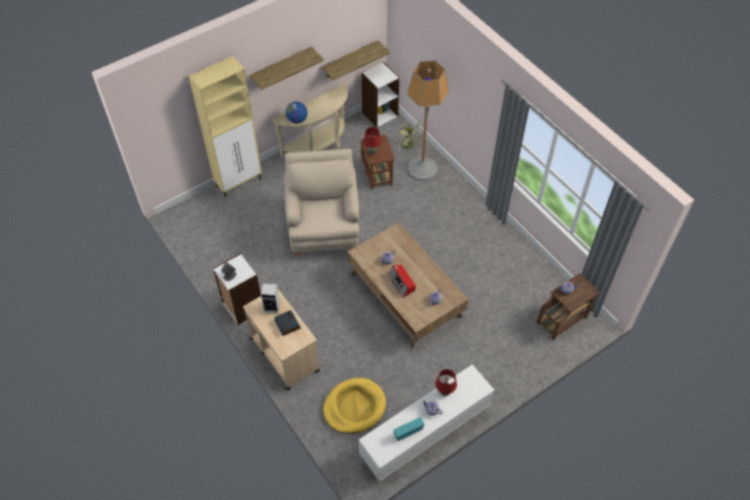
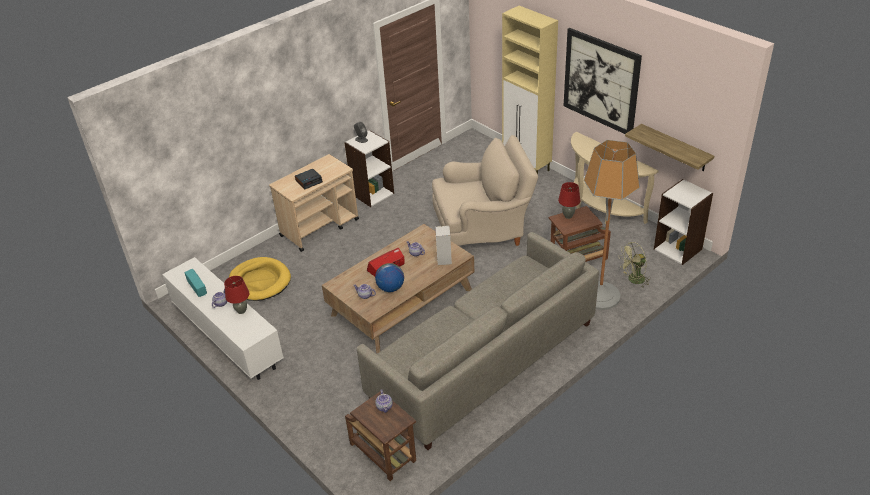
camera: 85 degrees right, 15 degrees down
shelf [249,46,324,90] -> picture [564,28,642,134]
speaker [261,283,280,314] -> speaker moved to [435,226,452,265]
globe [286,101,307,124] -> globe moved to [375,263,404,292]
none -> grey sofa [357,232,599,450]

